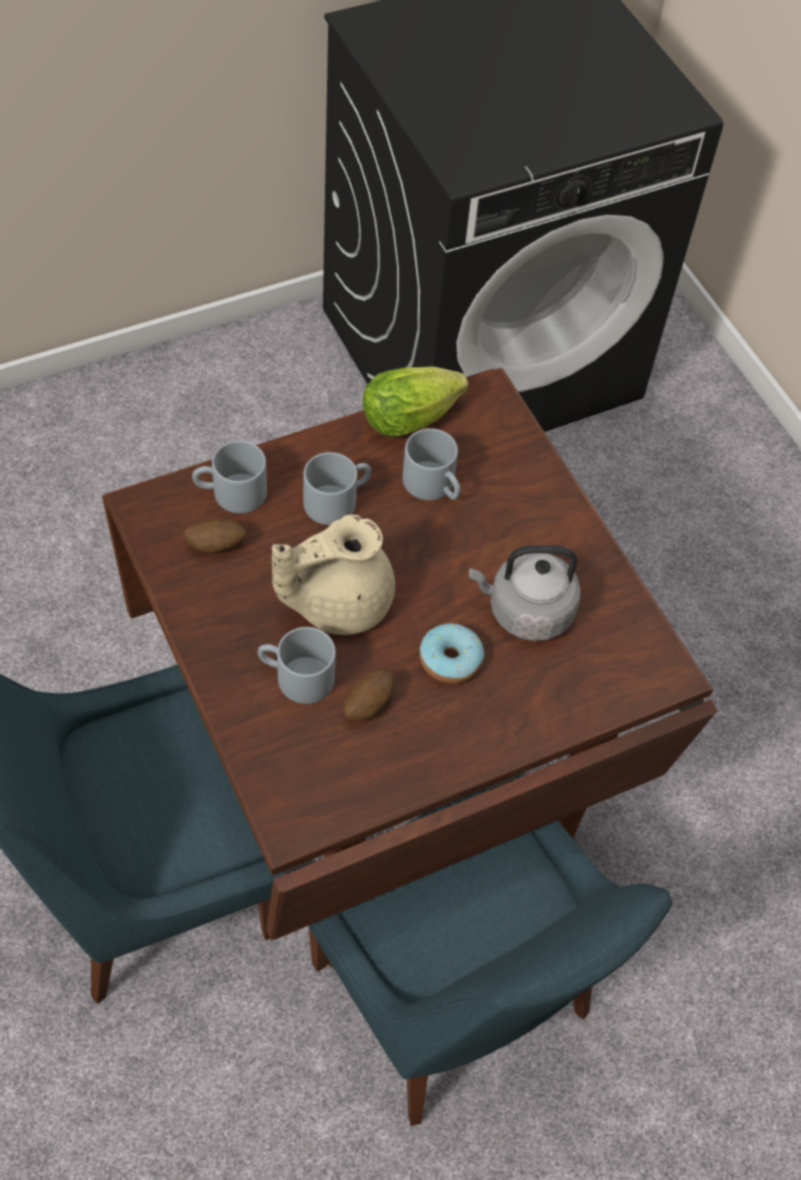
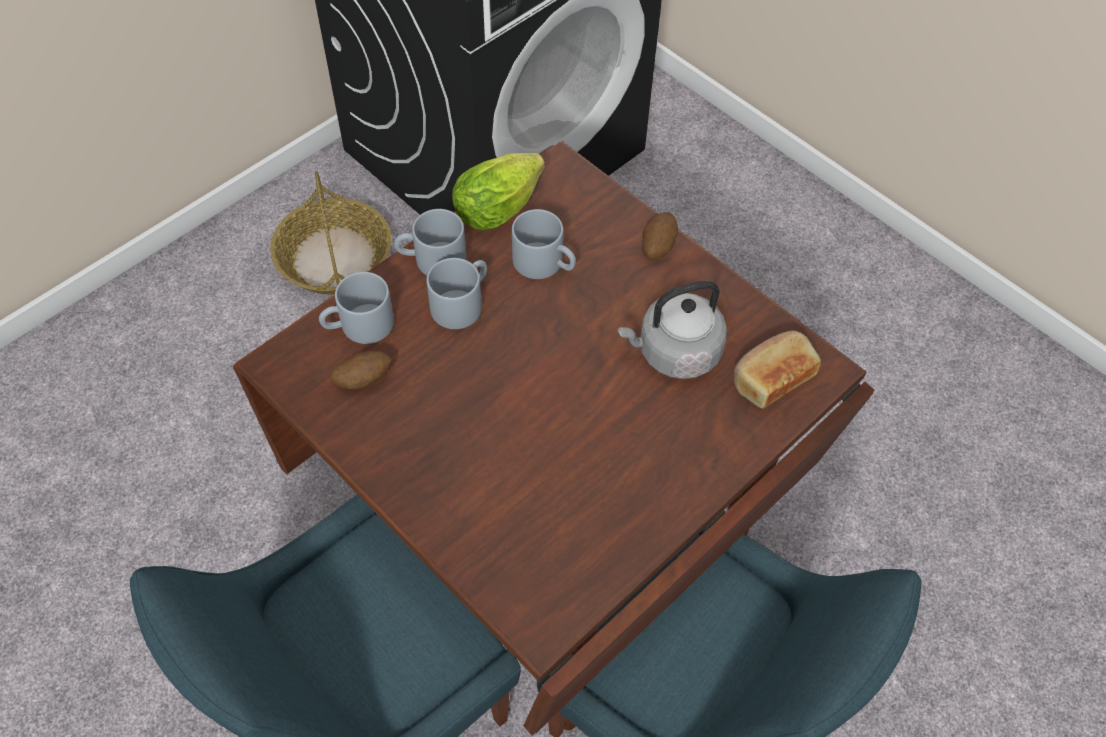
camera: 15 degrees left, 0 degrees up
grey mug [258,627,336,704] -> grey mug moved to [394,209,466,275]
beige teapot [272,515,395,635] -> none
potato [343,669,394,721] -> potato moved to [642,212,678,260]
donut [419,623,484,684] -> none
none -> basket [270,171,392,294]
none -> bread [734,331,821,409]

